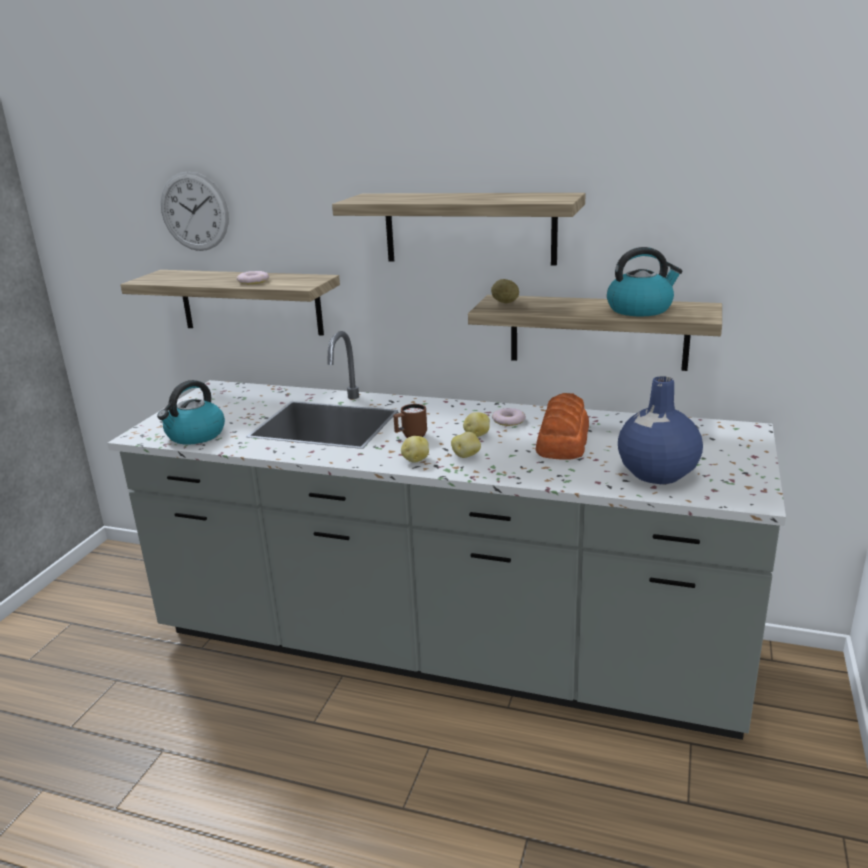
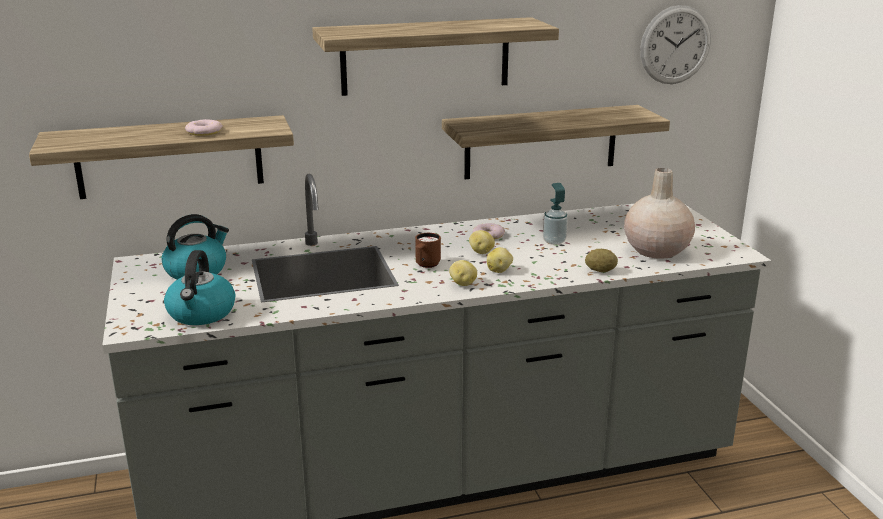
camera: 35 degrees left, 0 degrees up
wall clock [161,171,229,251] -> wall clock moved to [640,5,711,84]
potato [491,279,519,303] -> potato moved to [585,249,618,272]
bread [535,393,589,459] -> soap dispenser [543,183,568,245]
kettle [607,247,683,316] -> kettle moved to [161,214,229,279]
blue vase [618,376,703,484] -> beige vase [624,168,695,259]

